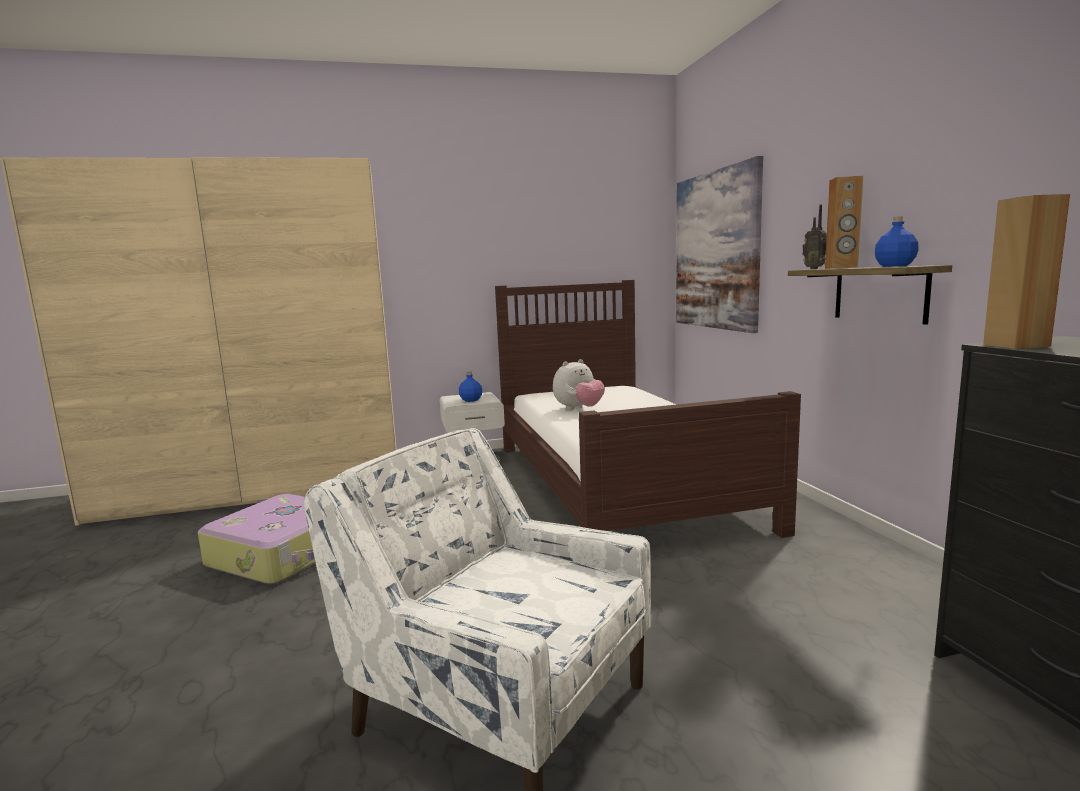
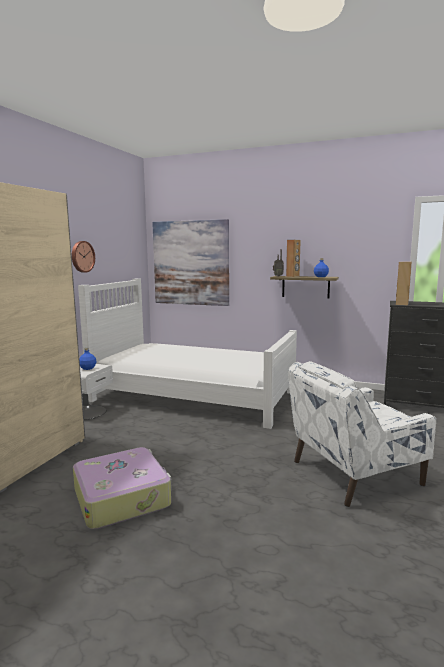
camera: 55 degrees left, 0 degrees up
brown bed [495,280,801,538] -> white bed [78,278,297,429]
plush toy [553,359,605,410] -> none
none -> wall clock [72,241,95,273]

